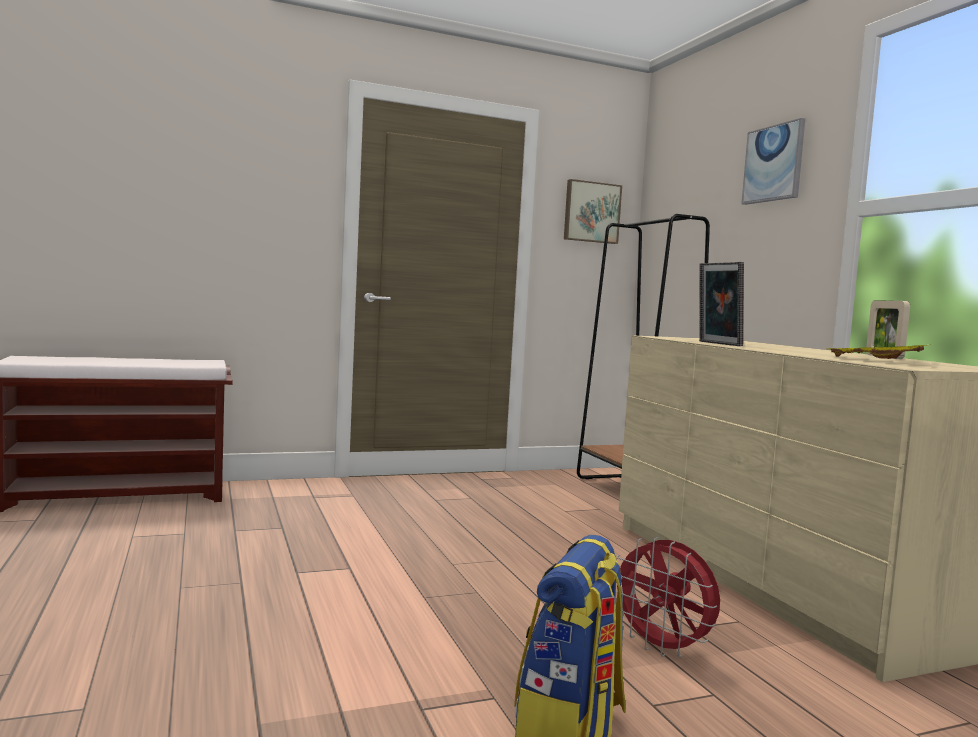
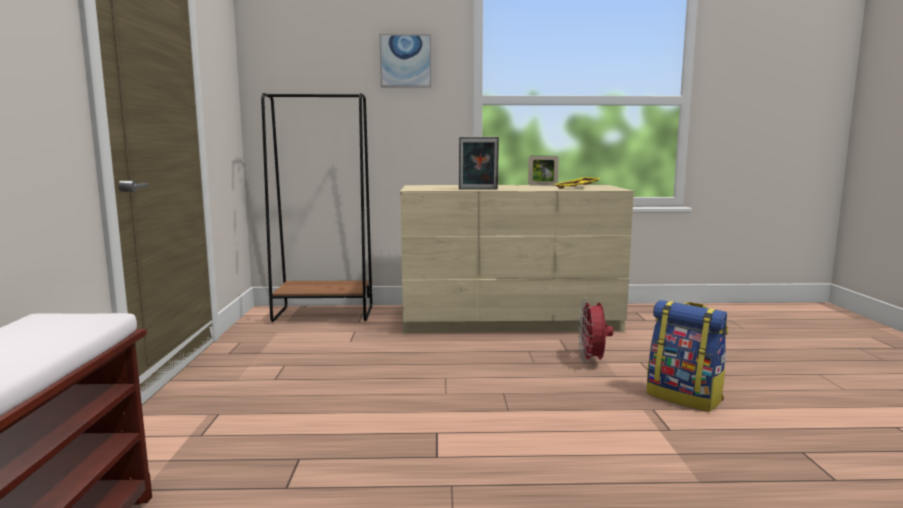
camera: 70 degrees left, 5 degrees up
picture [564,179,622,244] -> none
red fan [615,537,720,657] -> red fan turned 120 degrees clockwise [578,298,613,363]

